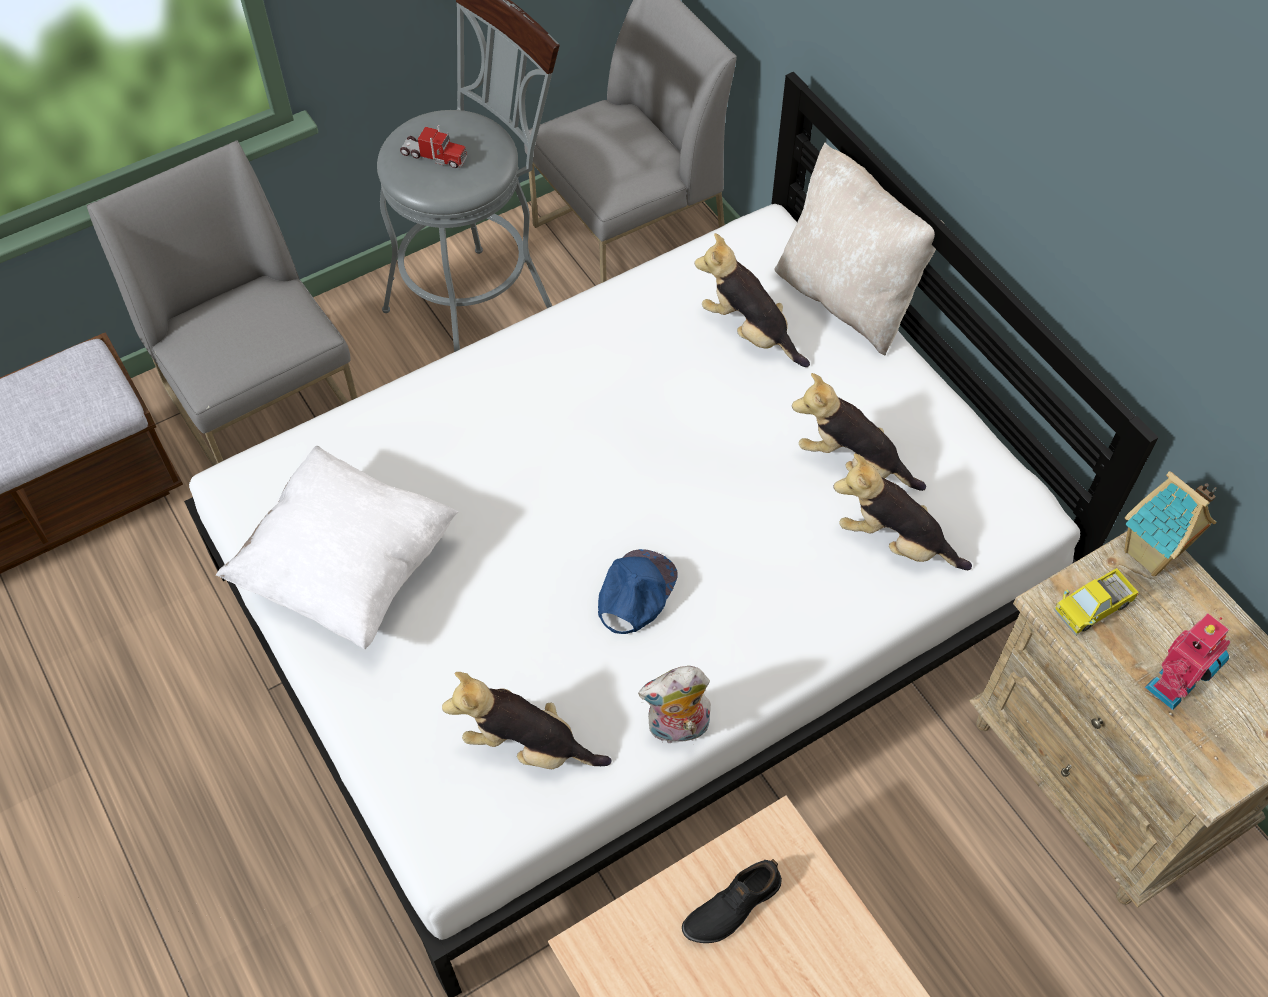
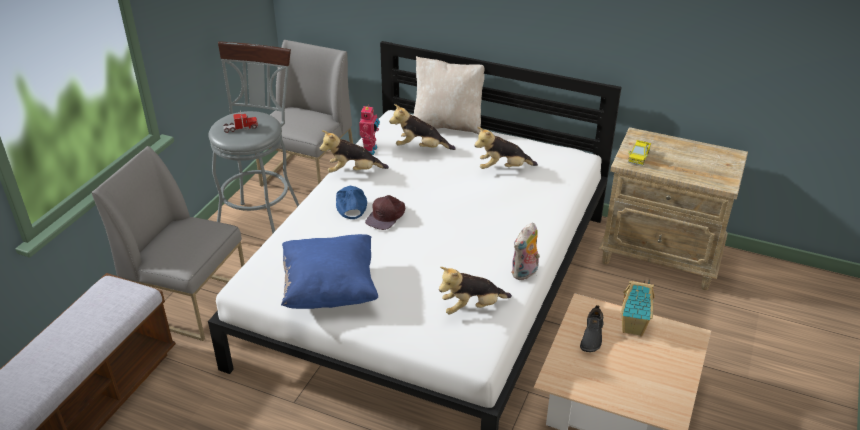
camera: 35 degrees left, 20 degrees down
white pillow [216,446,458,649] -> blue pillow [281,234,378,309]
blue cap [598,549,678,634] -> blue cap moved to [336,186,367,219]
plush toy [833,454,972,570] -> plush toy moved to [319,130,389,173]
toy house [1124,471,1217,576] -> toy house moved to [621,279,655,336]
toy robot [1145,613,1231,710] -> toy robot moved to [359,105,380,155]
none -> brown cap [365,195,405,230]

